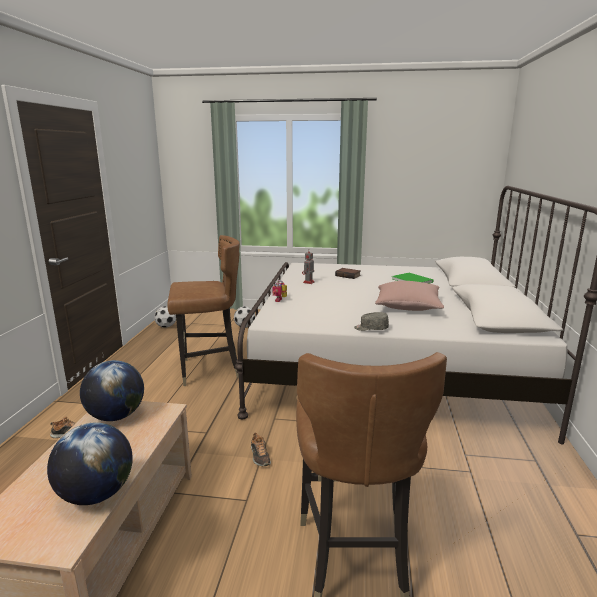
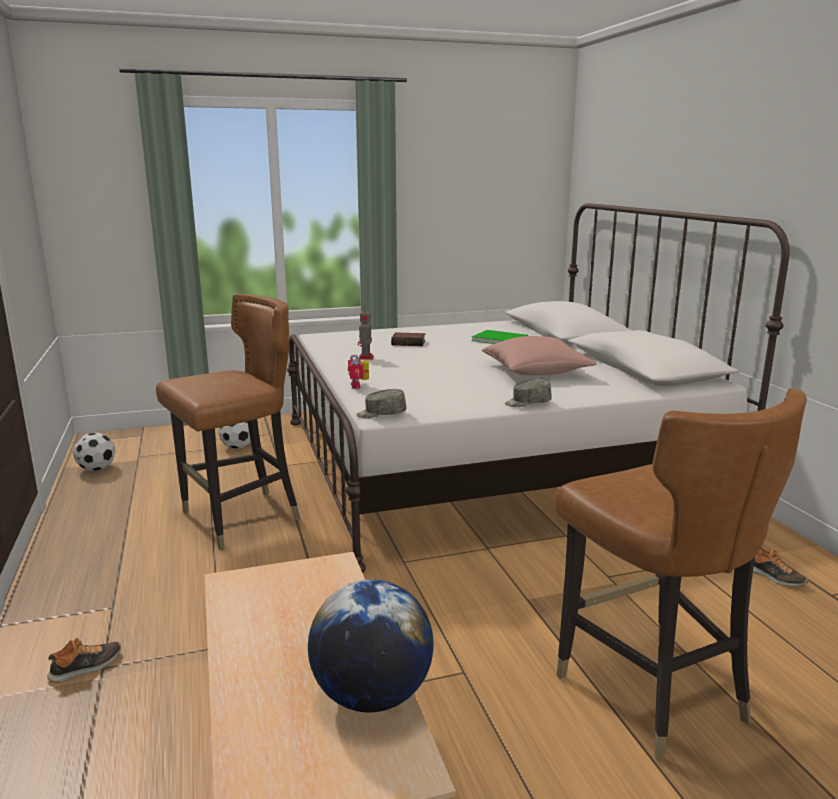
camera: 25 degrees left, 0 degrees up
globe [80,360,144,421] -> none
shoe [251,432,271,466] -> shoe moved to [753,549,808,586]
none -> grey cap [356,389,406,418]

